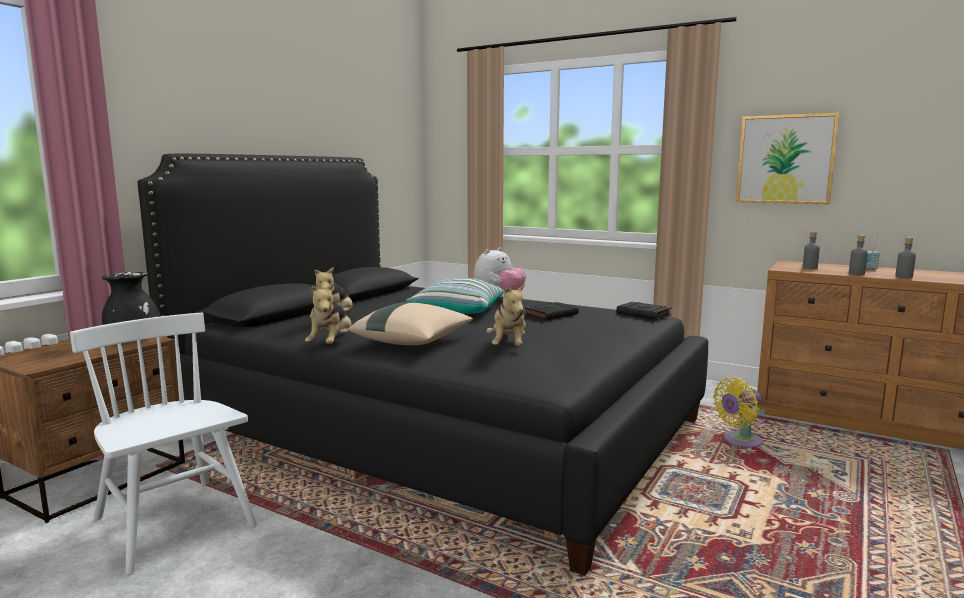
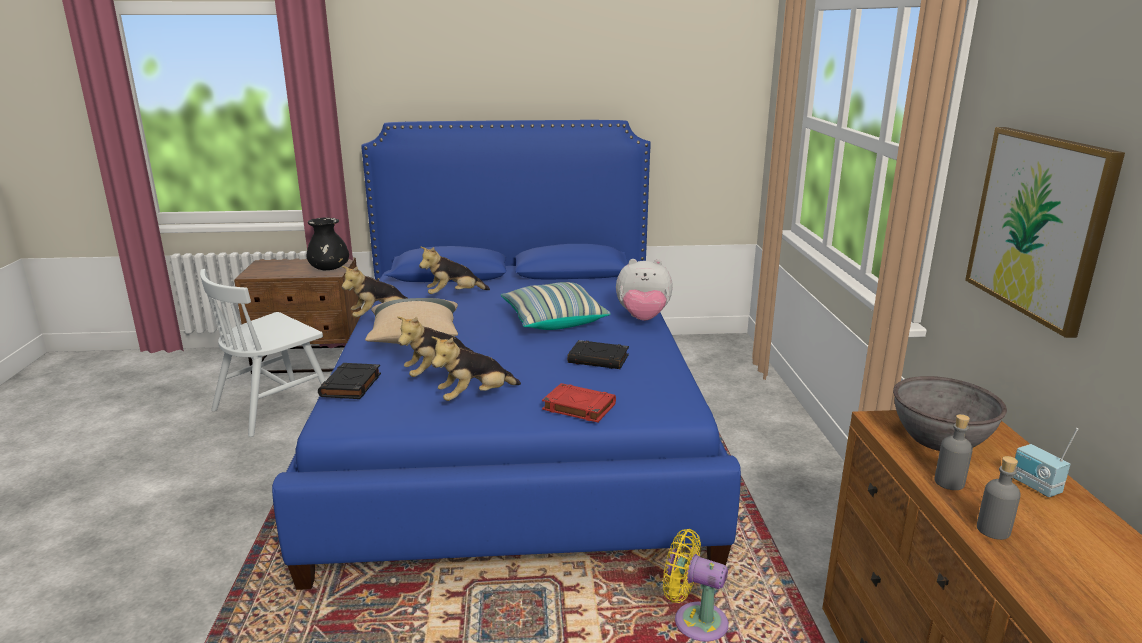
camera: 55 degrees right, 10 degrees up
white chair [70,313,257,575] -> white chair turned 150 degrees counterclockwise [200,269,326,437]
black bed [138,154,708,576] -> blue bed [272,120,741,590]
black book [616,302,672,320] -> black book moved to [318,363,381,399]
grey bottle [803,232,820,269] -> grey bowl [893,376,1007,451]
none -> plush toy [431,336,521,401]
none -> red book [542,383,616,423]

